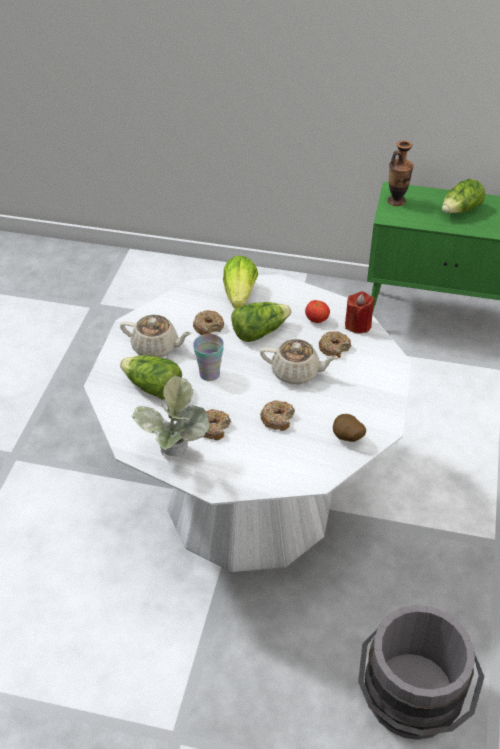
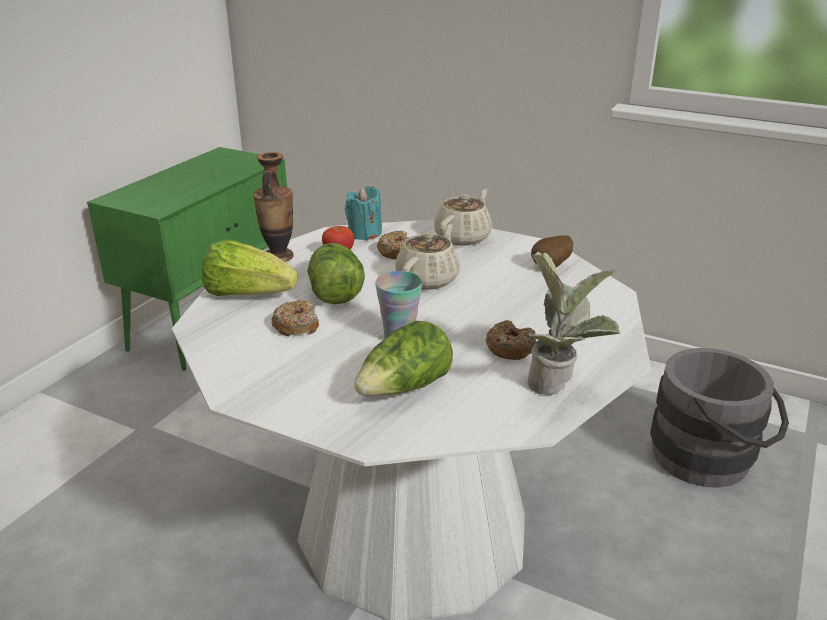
camera: 75 degrees left, 15 degrees down
beige teapot [120,314,192,358] -> beige teapot moved to [434,189,492,246]
donut [260,400,295,431] -> none
red candle [345,291,375,333] -> turquoise candle [345,186,382,240]
vase [387,141,414,206] -> vase moved to [253,152,293,262]
lettuce [442,179,485,213] -> none

